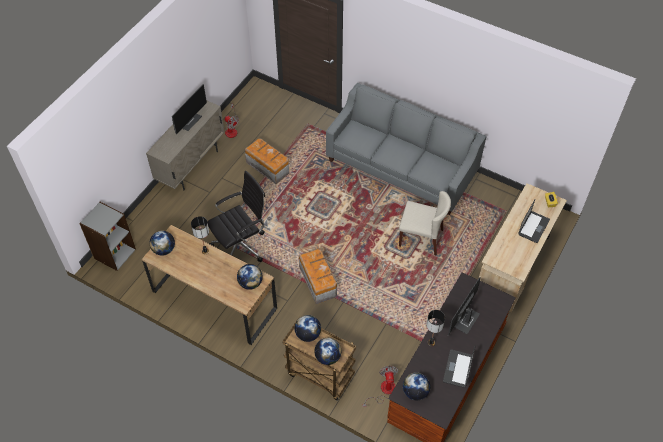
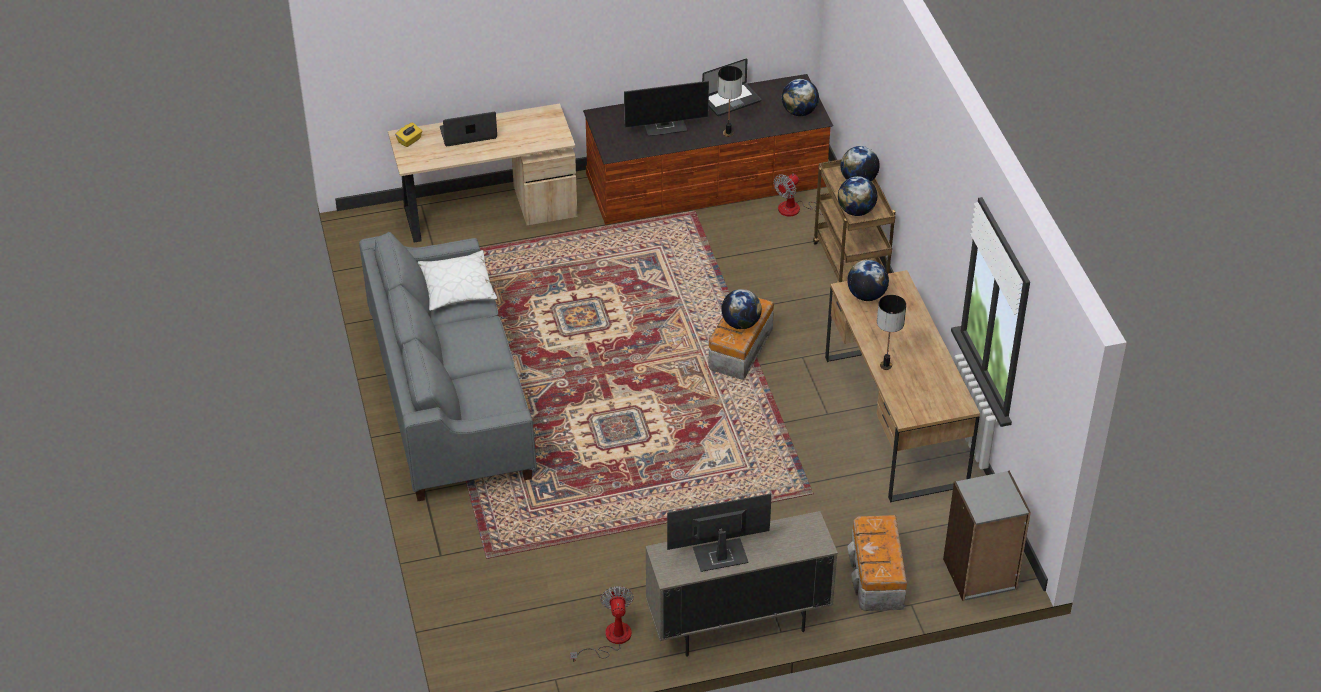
camera: 135 degrees left, 10 degrees down
globe [150,231,175,256] -> globe moved to [721,289,762,329]
black office chair [207,171,265,262] -> none
storage box [245,139,289,184] -> storage box moved to [847,515,907,611]
beige chair [399,191,451,255] -> none
none -> white pillow [418,250,497,311]

